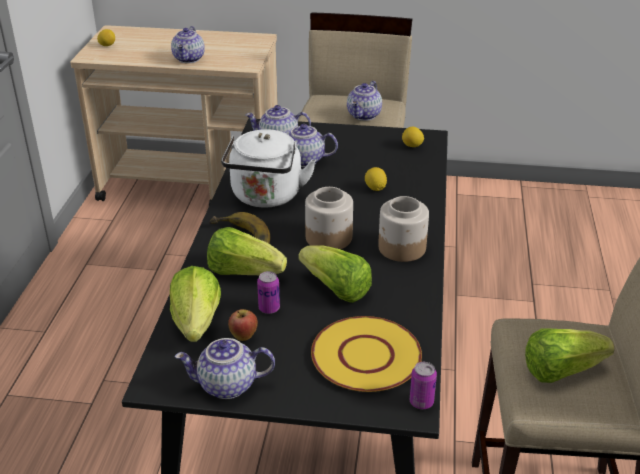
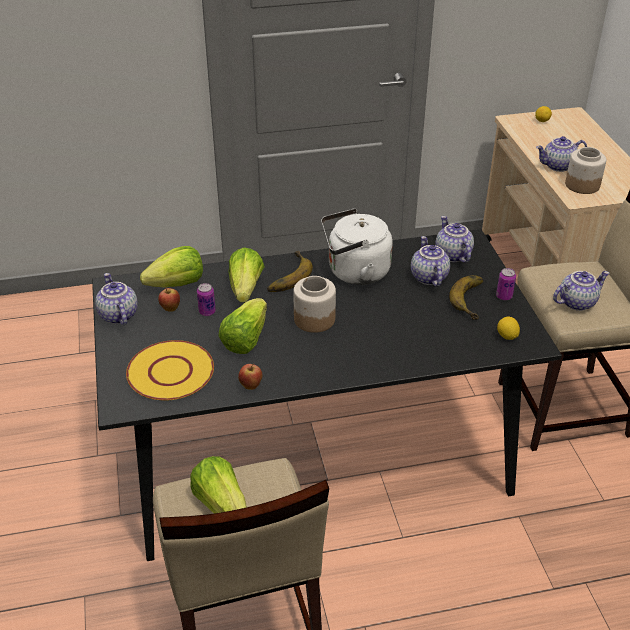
camera: 70 degrees right, 5 degrees up
teapot [347,81,382,121] -> teapot turned 150 degrees clockwise [553,271,610,311]
lemon [365,167,387,191] -> none
jar [378,196,429,262] -> jar moved to [565,147,606,194]
can [410,362,437,409] -> can moved to [496,268,516,300]
none -> apple [238,364,263,390]
none -> banana [449,275,484,320]

